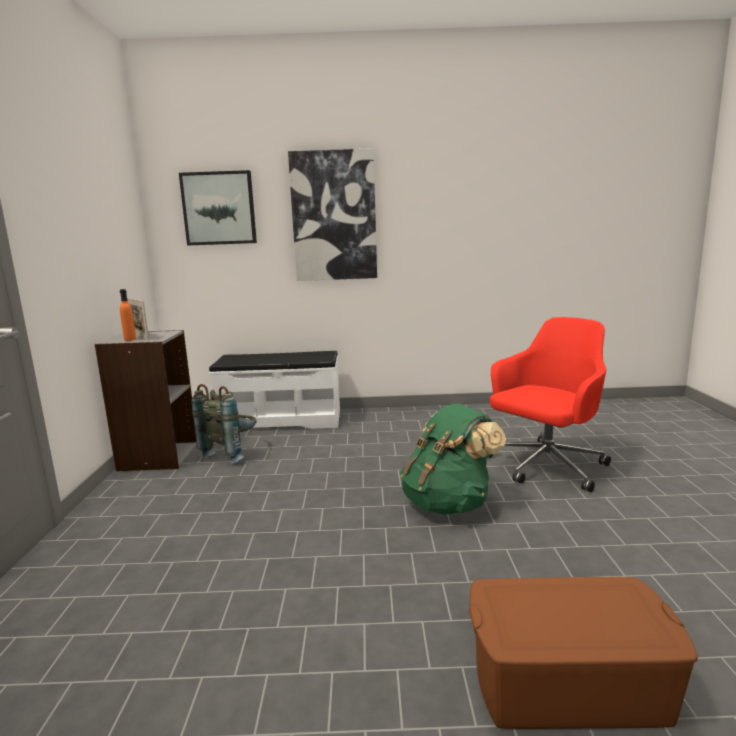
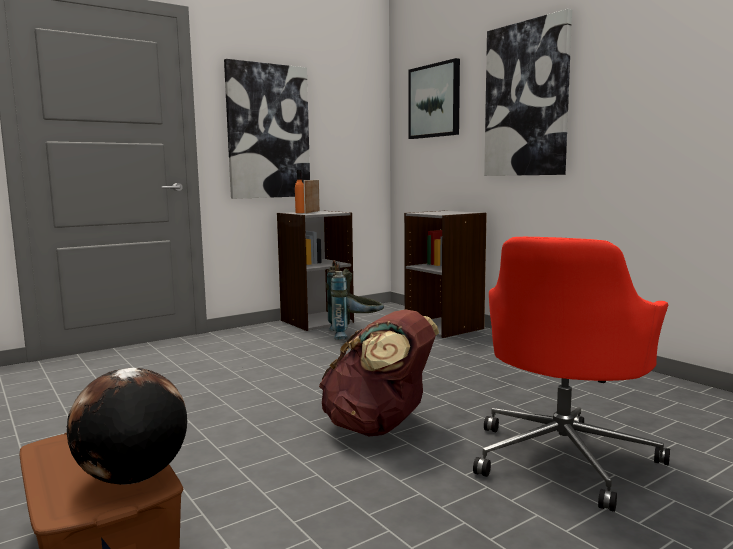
camera: 55 degrees right, 5 degrees down
white bench [209,351,340,429] -> grey bookcase [404,211,487,338]
green backpack [400,404,506,515] -> brown backpack [319,309,439,436]
red office chair [488,317,611,492] -> red office chair turned 105 degrees clockwise [473,237,670,512]
none -> globe [67,368,187,485]
none -> picture [224,59,310,199]

